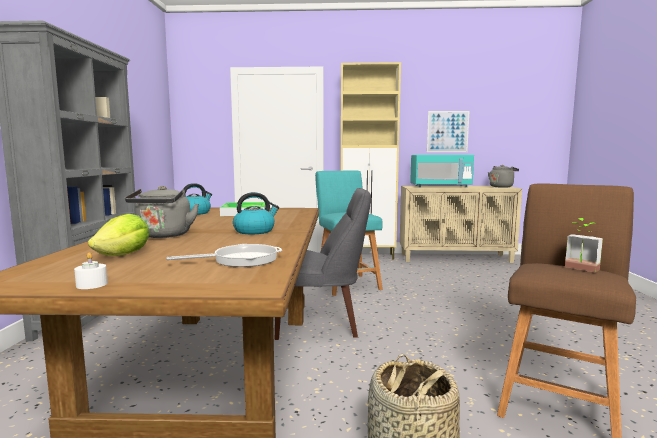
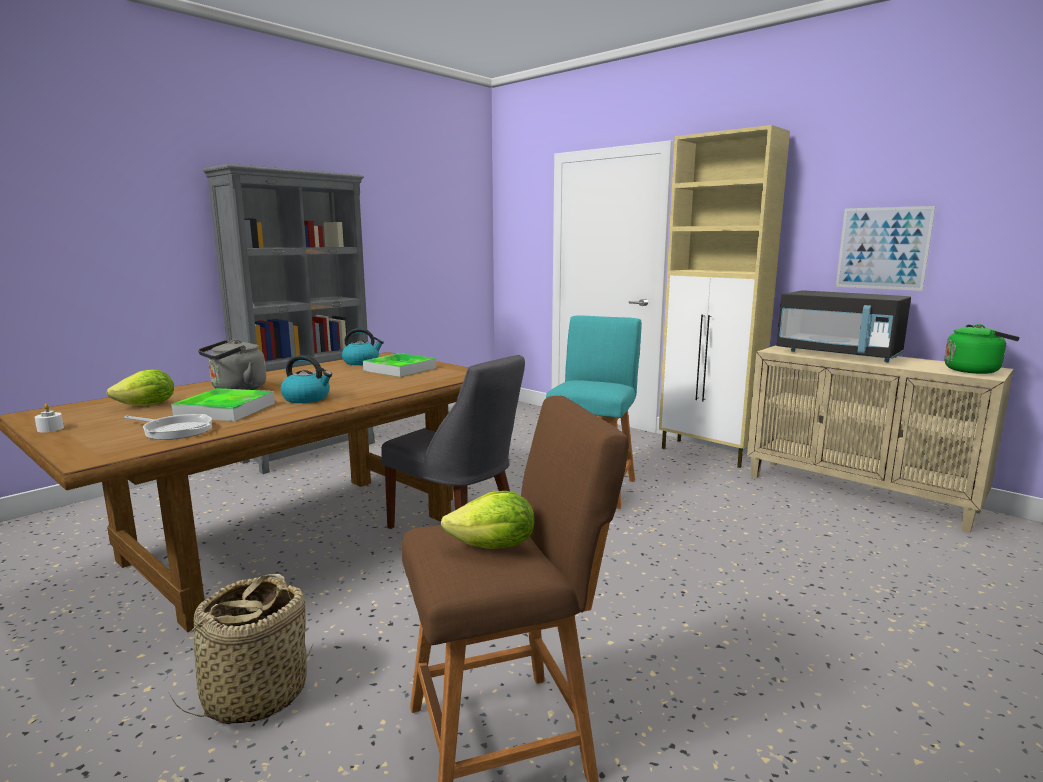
camera: 40 degrees right, 5 degrees up
turquoise microwave [410,155,474,187] -> black microwave [777,290,911,362]
grey kettle [488,165,519,188] -> green kettle [944,324,1020,374]
potted plant [565,218,603,273] -> lettuce [441,491,535,549]
none -> tray [171,388,275,421]

